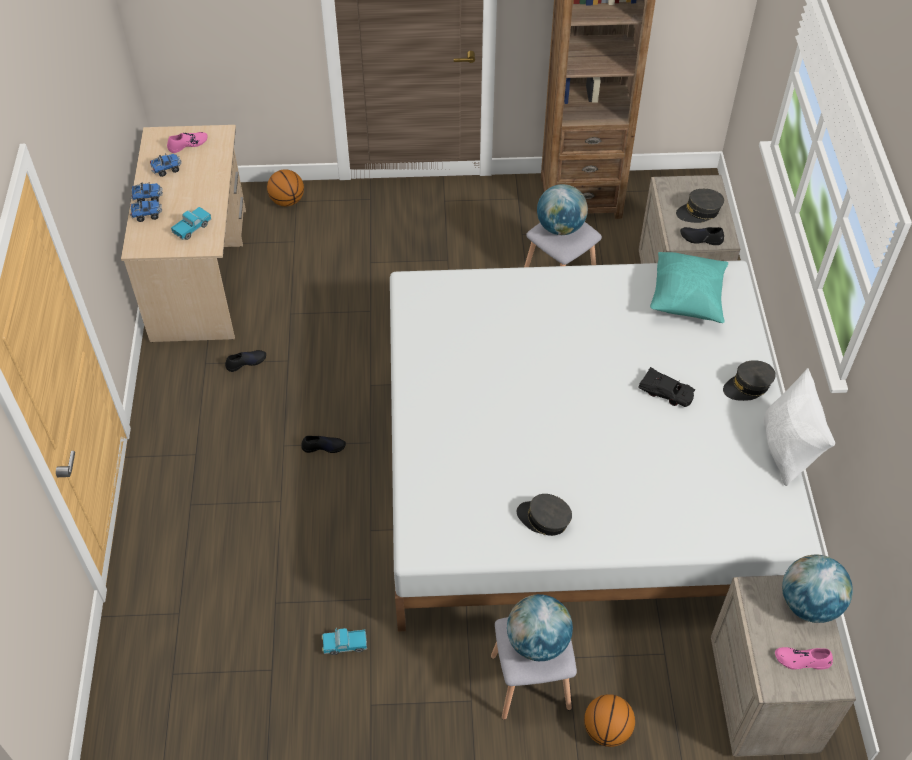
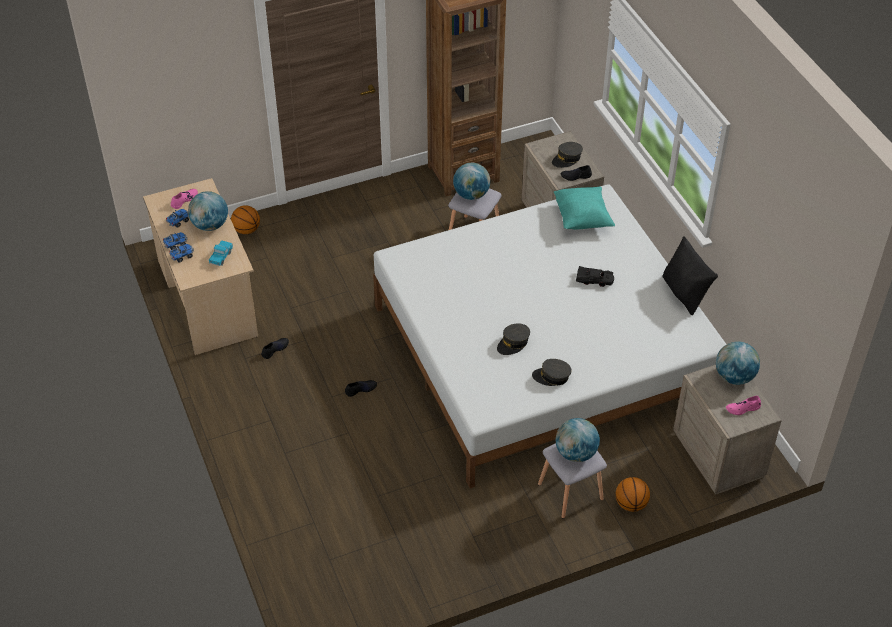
camera: 20 degrees left, 5 degrees down
toy truck [322,628,367,655] -> none
grey cap [723,360,776,401] -> grey cap moved to [497,323,530,355]
white pillow [764,368,835,486] -> black pillow [662,236,718,315]
none -> globe [188,191,228,231]

